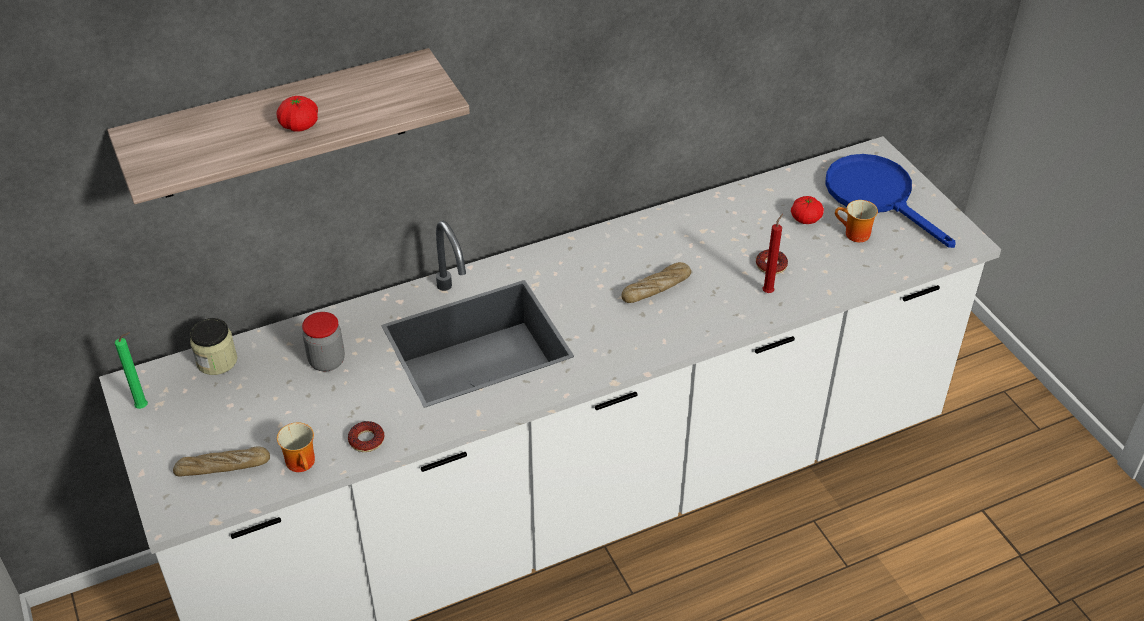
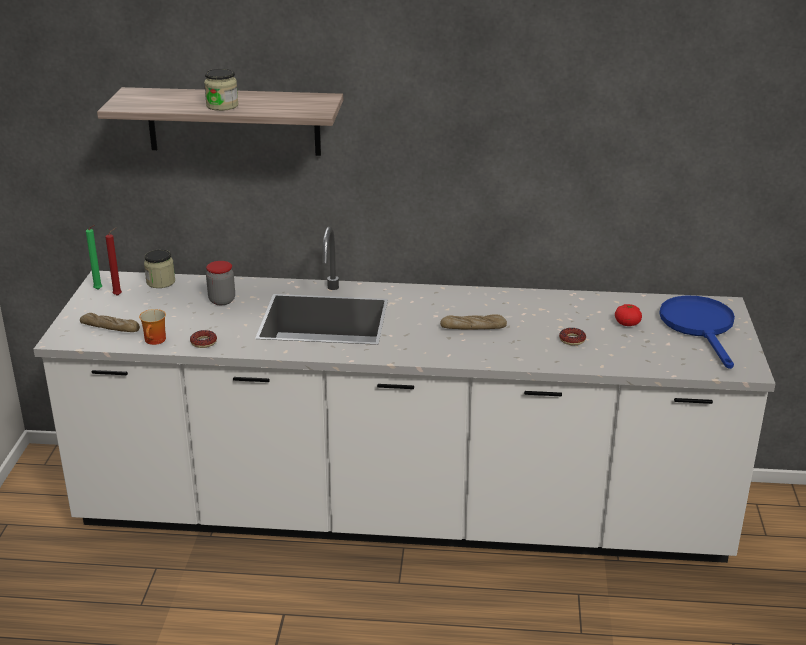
camera: 30 degrees right, 15 degrees down
tomato [276,96,318,132] -> jar [204,69,238,111]
red candle [762,214,783,293] -> red candle moved to [106,228,122,296]
mug [835,200,878,242] -> none

